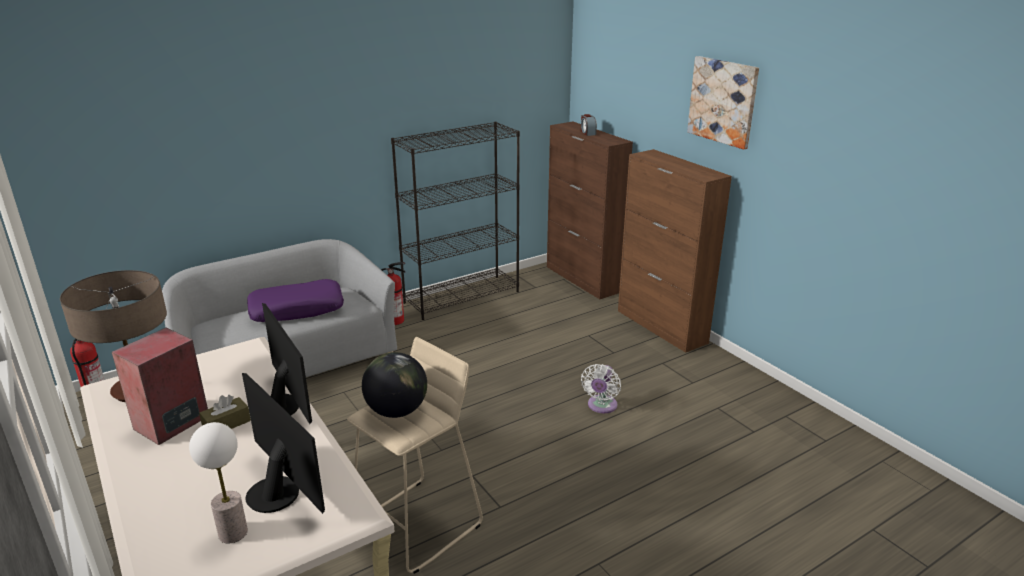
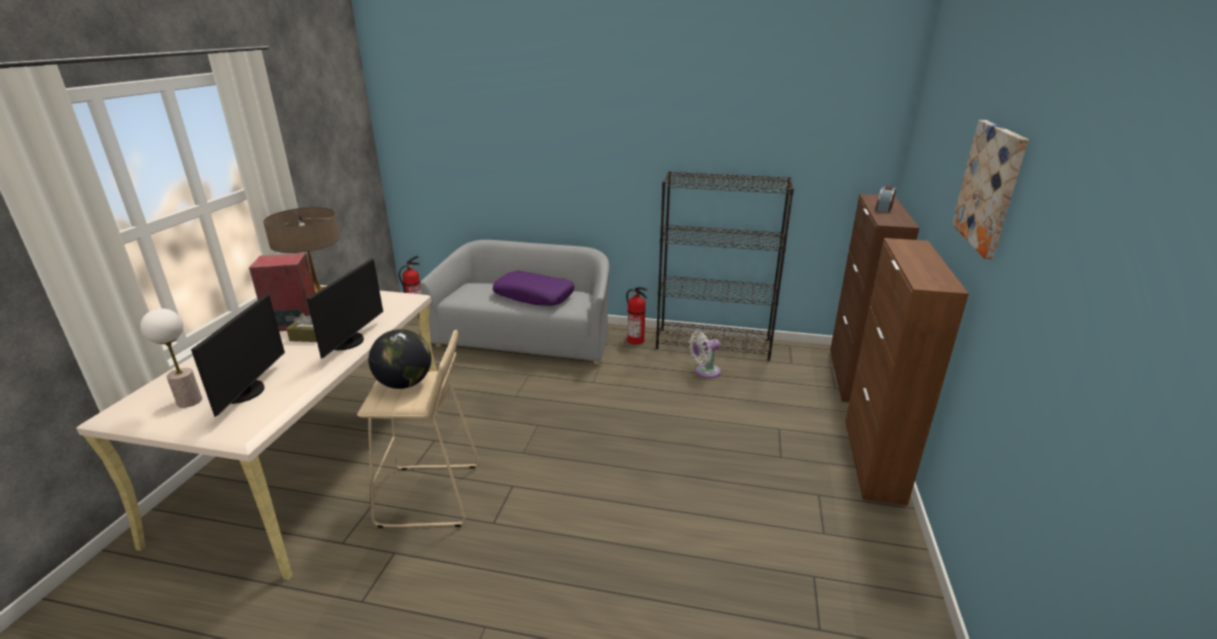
camera: 45 degrees right, 0 degrees up
white fan [581,364,621,413] -> white fan moved to [689,331,721,378]

